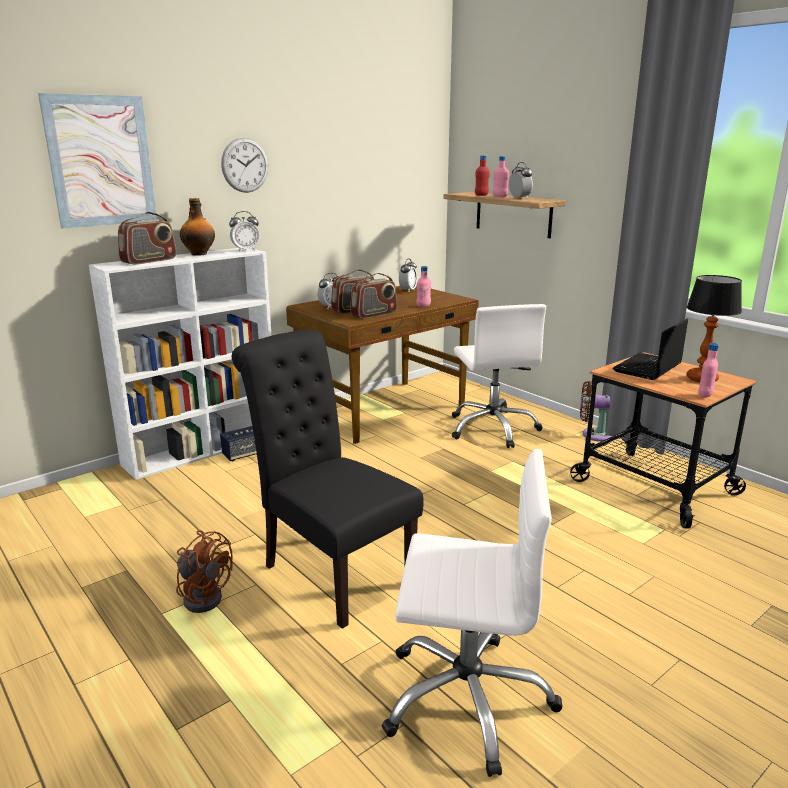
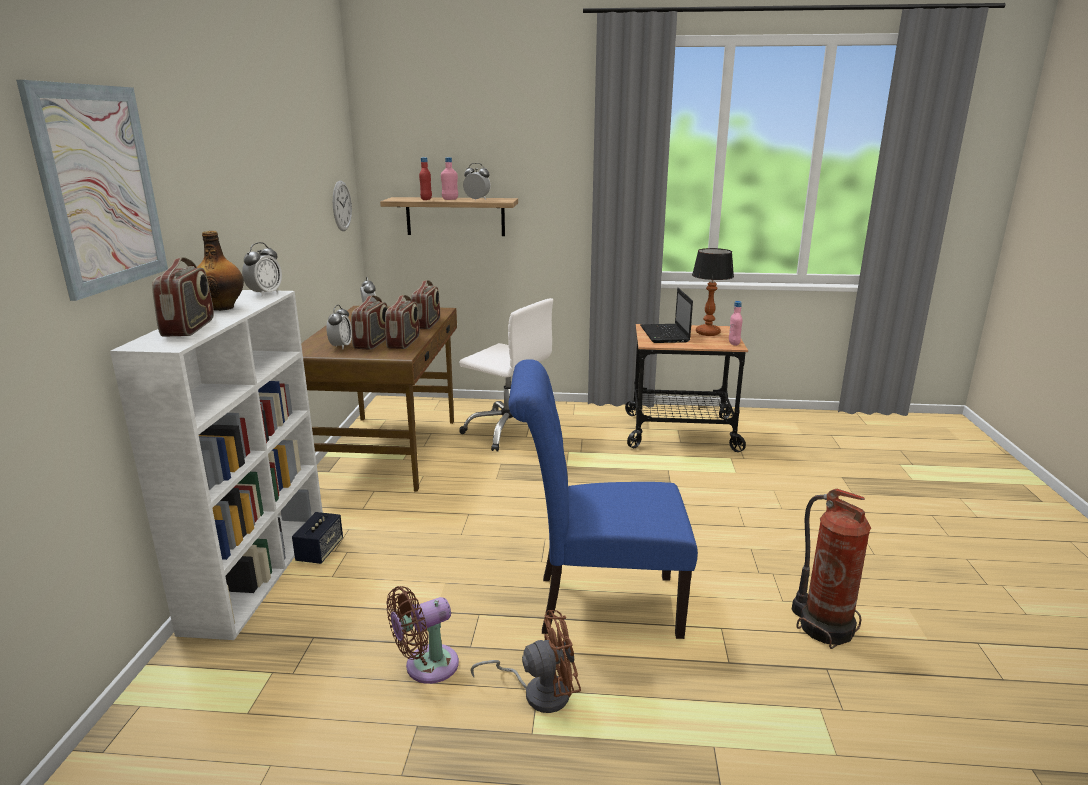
camera: 45 degrees left, 0 degrees up
wall clock [221,138,268,193] -> wall clock moved to [333,181,352,231]
black chair [232,330,423,629] -> blue chair [508,359,698,639]
white office chair [382,449,563,777] -> fire extinguisher [792,489,871,649]
pink bottle [416,266,431,307] -> radio [411,280,440,329]
brown fan [580,381,612,442] -> brown fan moved to [386,586,459,684]

